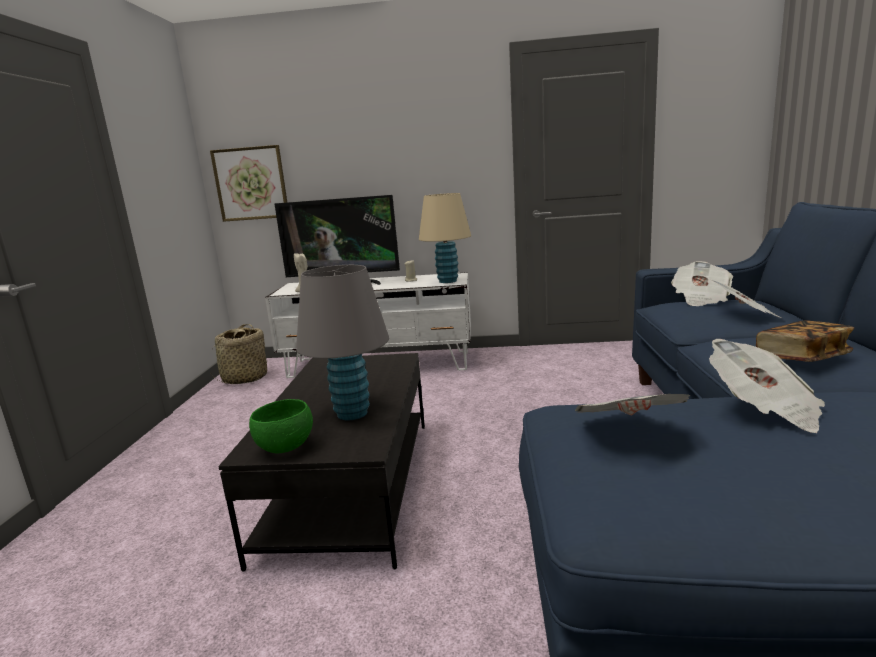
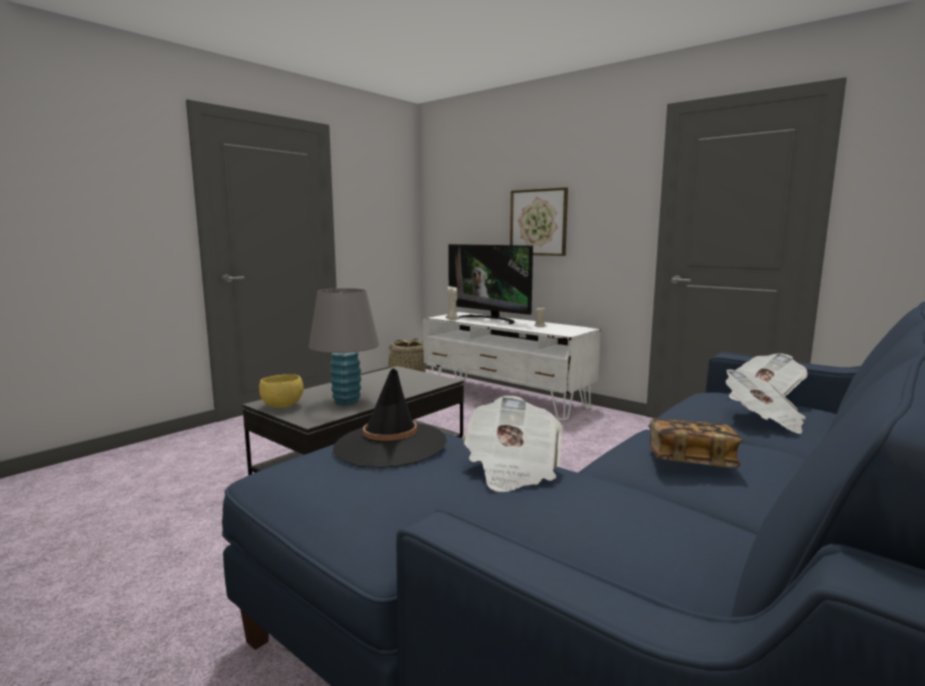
camera: 35 degrees right, 5 degrees down
picture [210,145,287,222] -> picture moved to [510,187,568,256]
green bowl [249,399,313,453] -> yellow bowl [259,374,304,408]
beige table lamp [419,193,471,283] -> none
newspaper [575,394,691,415] -> black hat [333,368,447,468]

